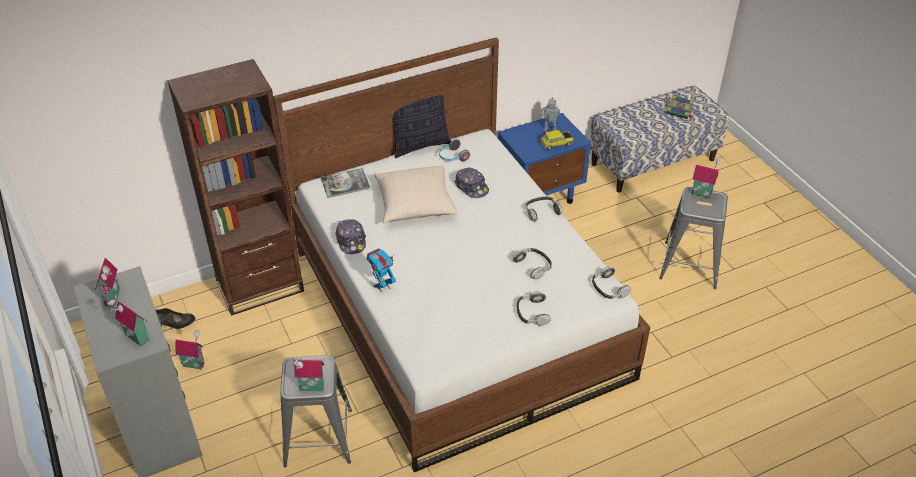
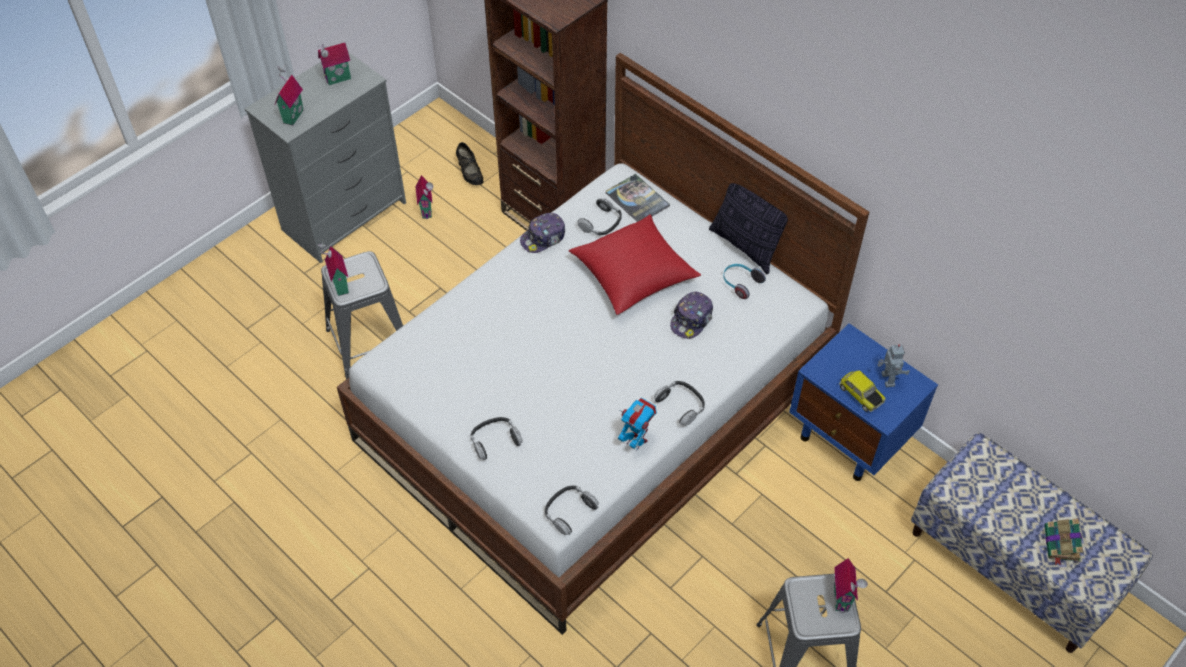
camera: 70 degrees right, 10 degrees up
toy robot [367,248,396,292] -> toy robot moved to [618,397,657,450]
beige pillow [374,165,458,223] -> red pillow [569,214,701,315]
headphones [513,248,552,279] -> headphones moved to [577,198,622,235]

